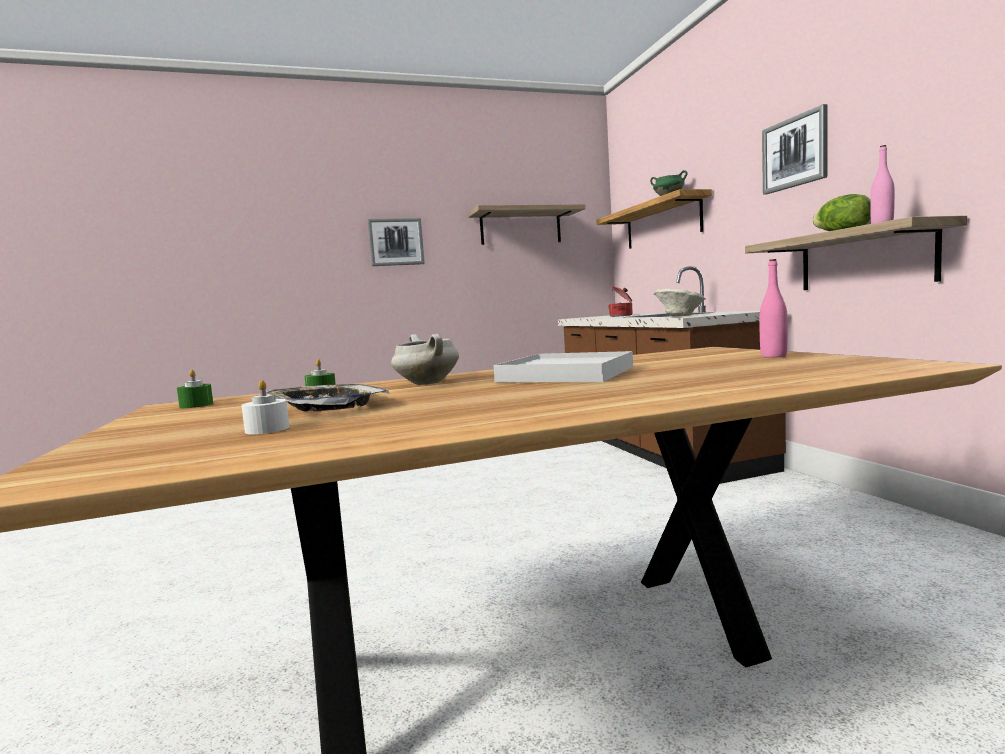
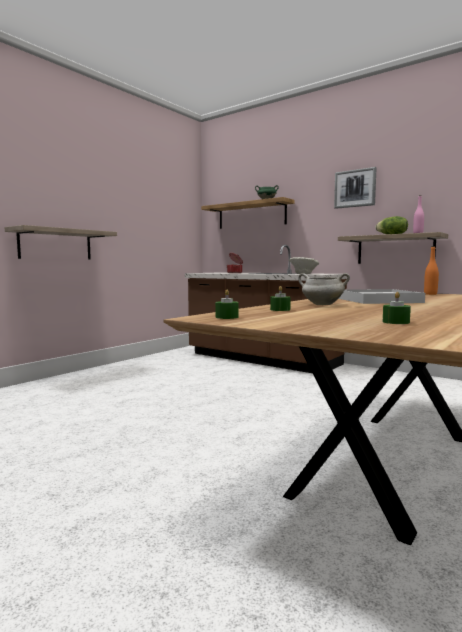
camera: 35 degrees left, 0 degrees up
white candle [241,380,290,434] -> green candle [383,292,411,324]
tray [266,384,390,411] -> none
picture [367,218,425,266] -> none
shelf [468,204,586,245] -> shelf moved to [4,225,117,259]
pink bottle [759,259,788,358] -> orange bottle [424,246,439,295]

